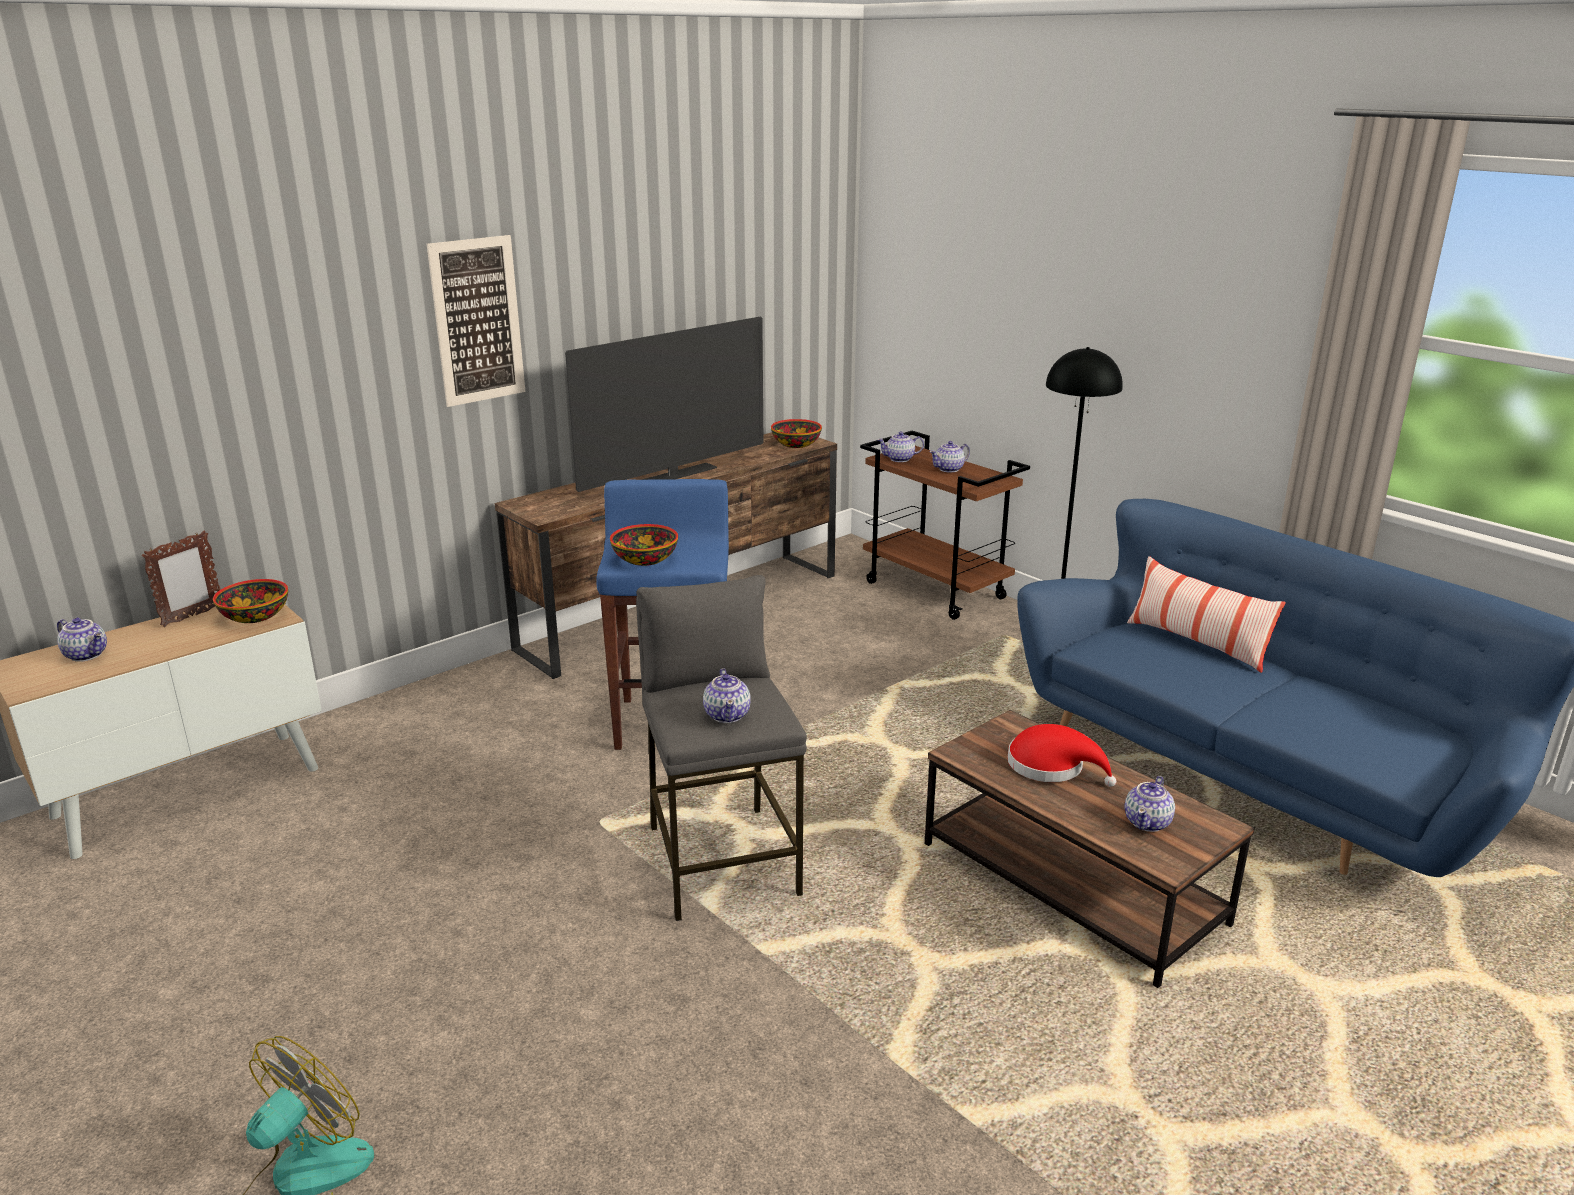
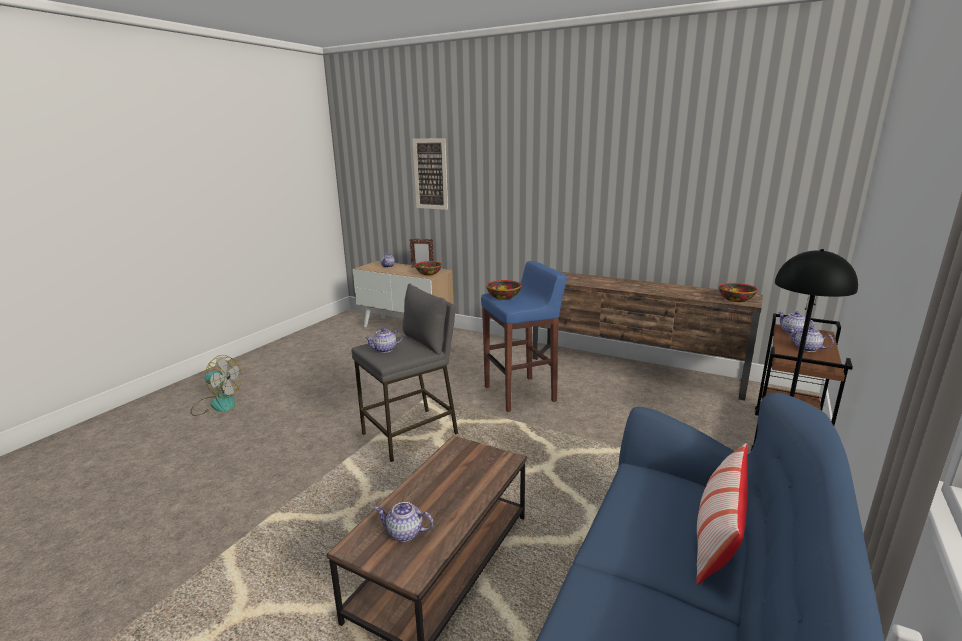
camera: 70 degrees right, 5 degrees down
picture [427,235,525,407] -> picture moved to [413,138,448,210]
television [565,317,763,492] -> none
red hat [1008,724,1116,787] -> none

